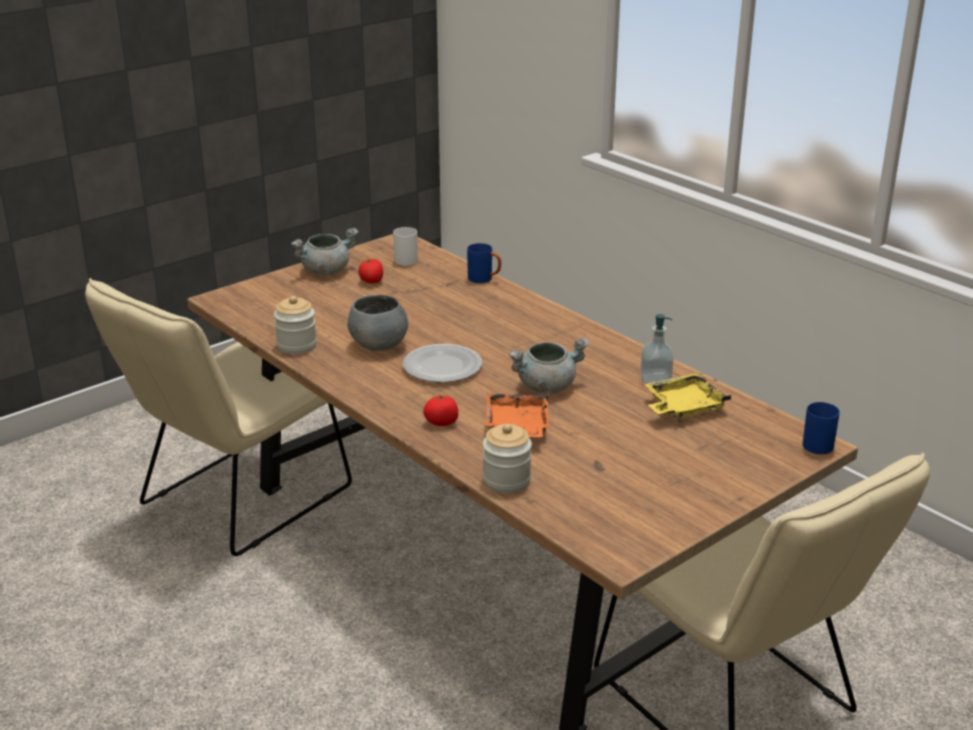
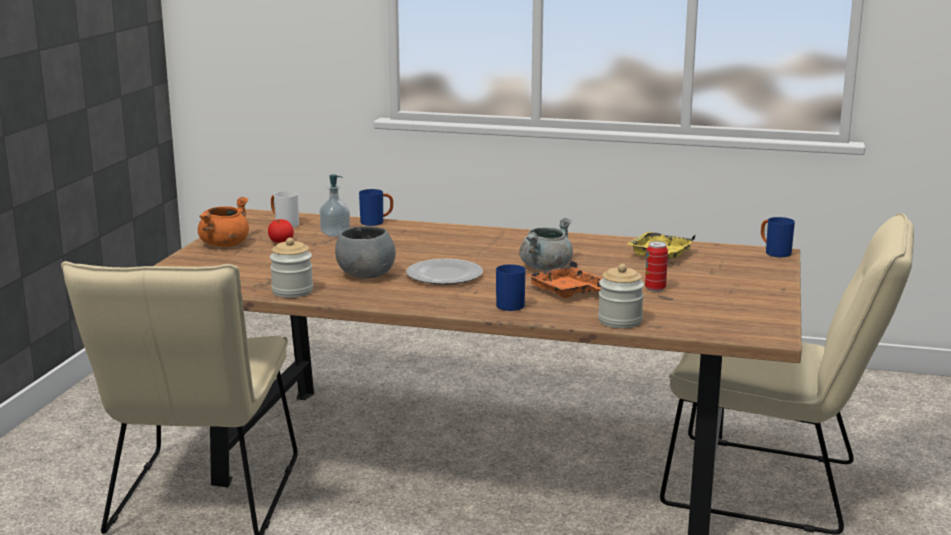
camera: 35 degrees left, 10 degrees down
grey cooking pot [291,228,358,276] -> orange cooking pot [198,197,249,247]
tomato [423,394,458,426] -> blue mug [496,264,525,311]
soap dispenser [640,314,674,384] -> soap dispenser moved to [320,175,350,237]
none -> can [645,241,668,292]

